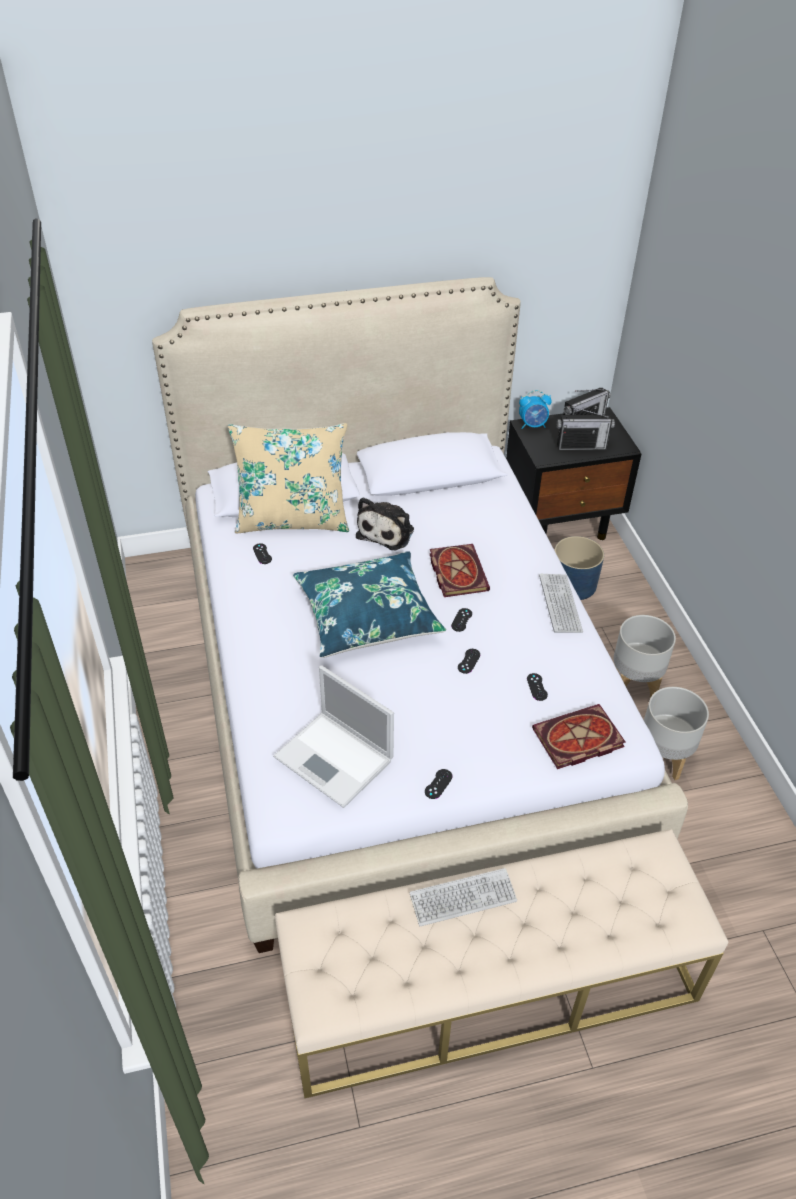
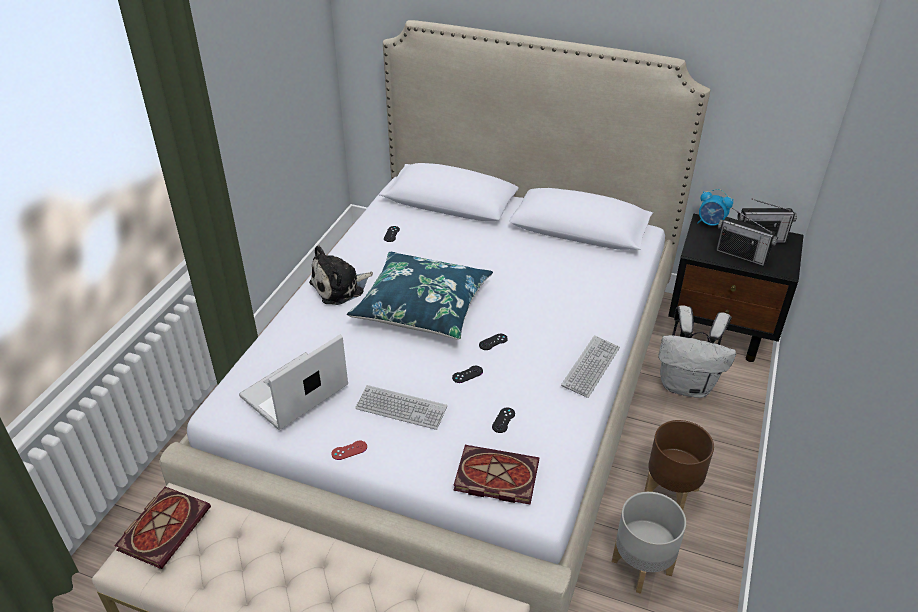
camera: 35 degrees right, 5 degrees down
beige pillow [228,423,349,534] -> none
laptop [273,665,394,808] -> laptop turned 60 degrees clockwise [239,335,348,430]
plush toy [356,497,414,550] -> plush toy moved to [309,245,373,305]
keyboard [410,868,517,926] -> keyboard moved to [355,385,447,430]
black game controller [425,769,452,799] -> red game controller [331,441,367,460]
book [429,544,490,597] -> book moved to [114,487,211,569]
blue planter [555,536,604,600] -> white backpack [658,305,736,398]
grey planter [613,615,676,698] -> brown planter [644,420,714,510]

